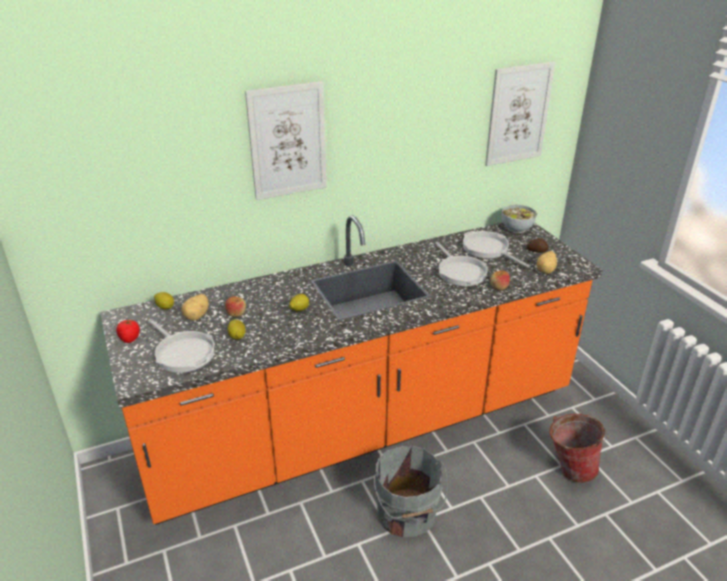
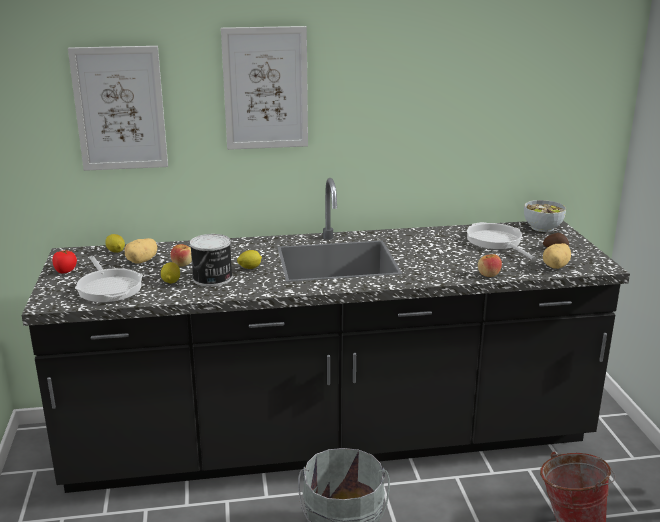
camera: 15 degrees right, 10 degrees down
orange counter [100,215,603,525] -> black counter [22,178,630,493]
frying pan [435,241,488,286] -> none
picture [485,62,555,166] -> picture moved to [68,46,168,171]
none -> can [190,234,233,286]

